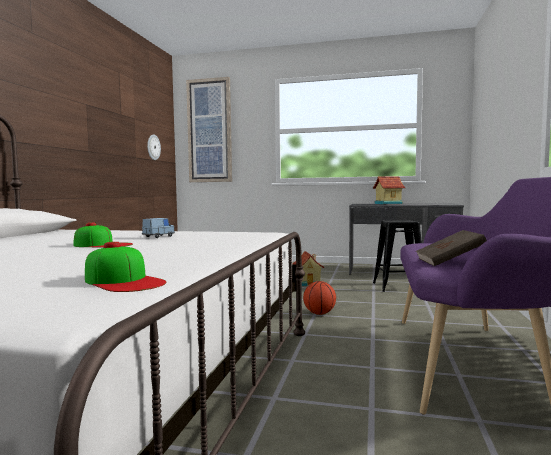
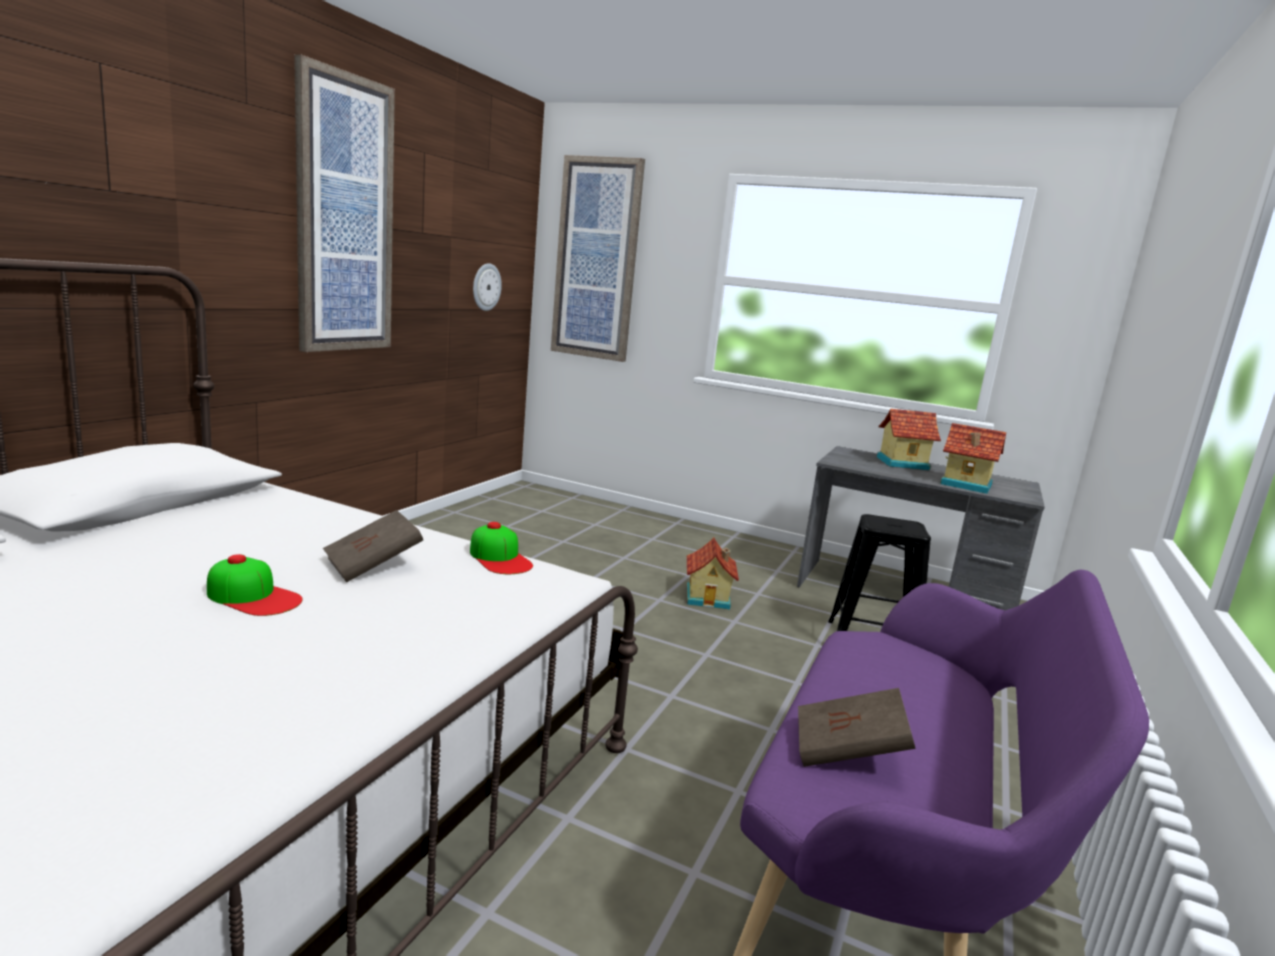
camera: 10 degrees right, 10 degrees up
cap [85,242,166,292] -> cap moved to [470,522,533,574]
blue toy car [142,218,175,238] -> brown book [323,510,423,582]
basketball [303,281,336,315] -> none
none -> picture [294,55,395,352]
none -> toy house [940,423,1006,494]

